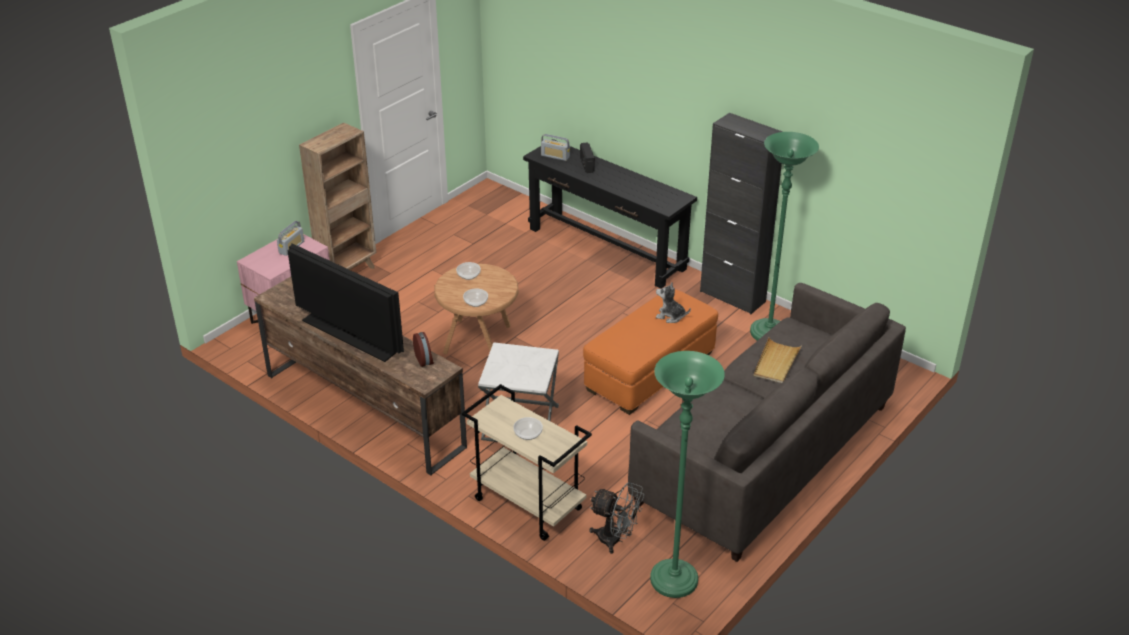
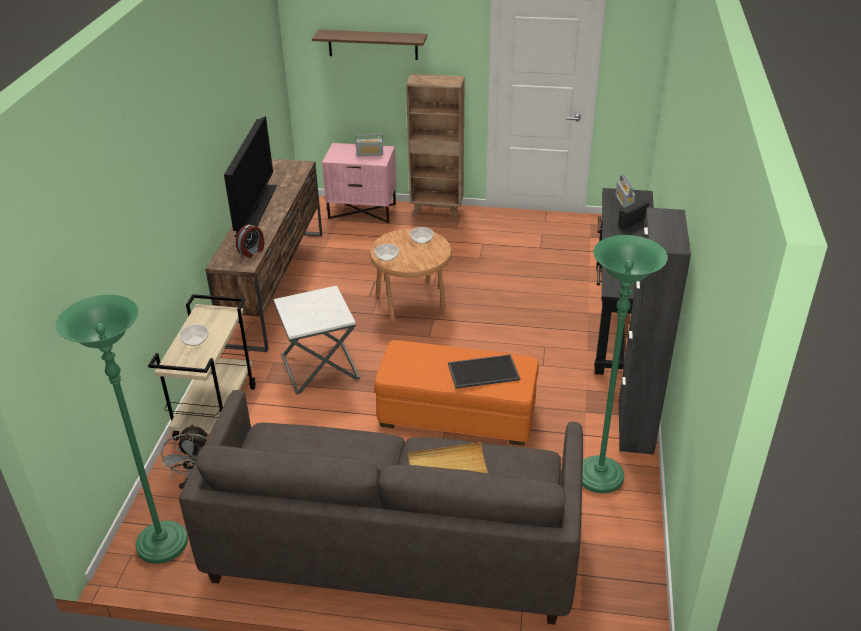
camera: 60 degrees right, 0 degrees up
plush toy [656,282,691,323] -> tray [448,354,520,389]
none -> brown shelf [312,30,427,60]

